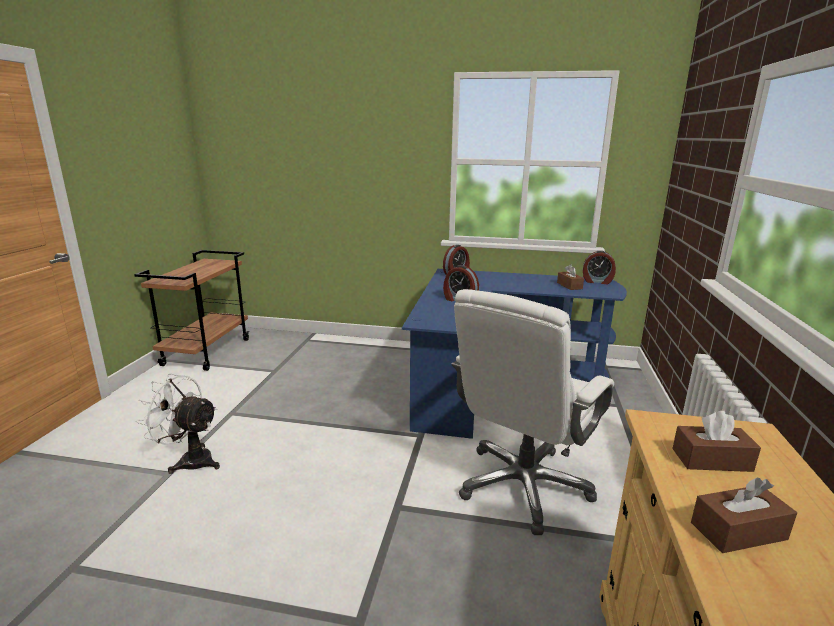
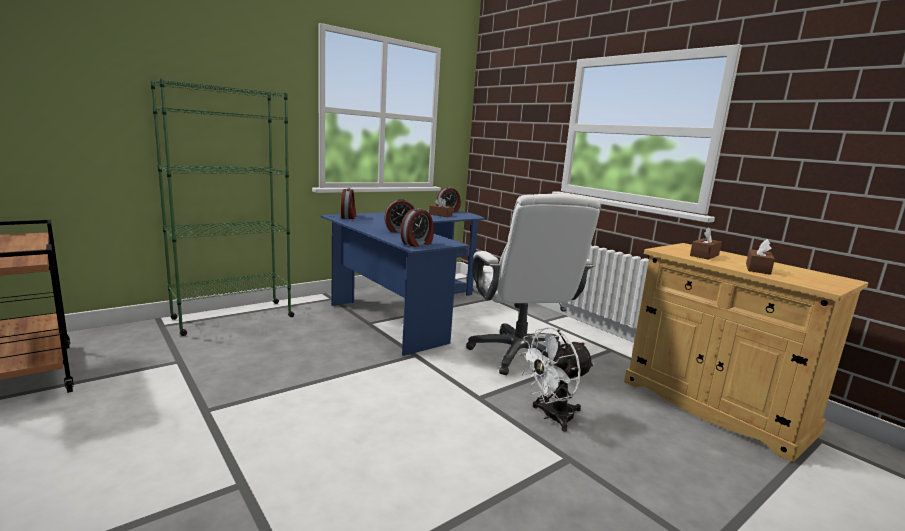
camera: 50 degrees left, 5 degrees down
white fan [136,373,220,474] -> white fan moved to [518,327,594,432]
none -> green bookcase [150,79,294,336]
none -> alarm clock [400,208,434,247]

